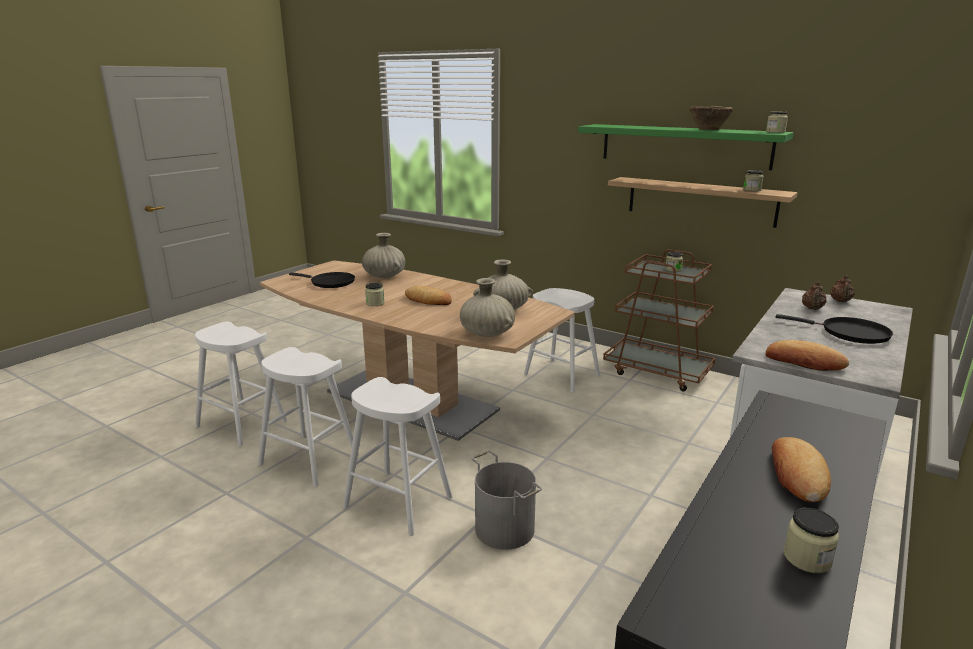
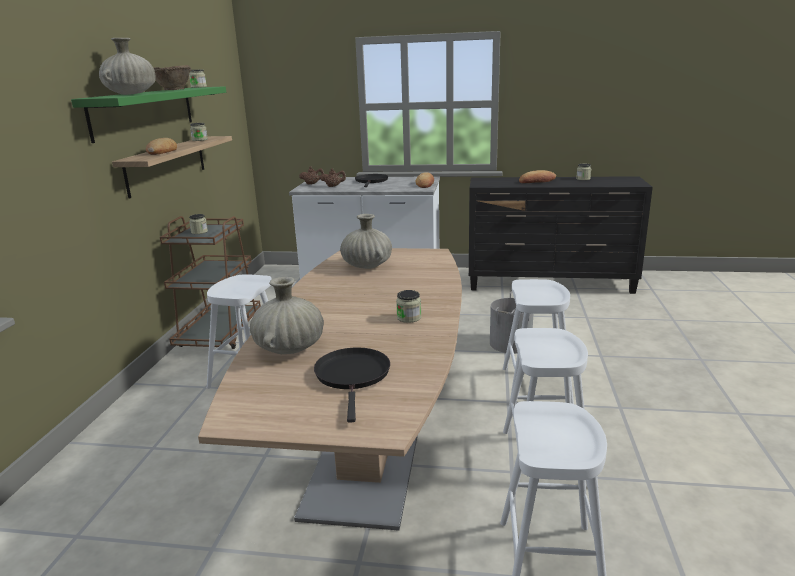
camera: 115 degrees left, 0 degrees up
bread [405,286,451,305] -> bread moved to [146,138,177,155]
beige vase [460,278,515,337] -> beige vase moved to [99,38,156,95]

